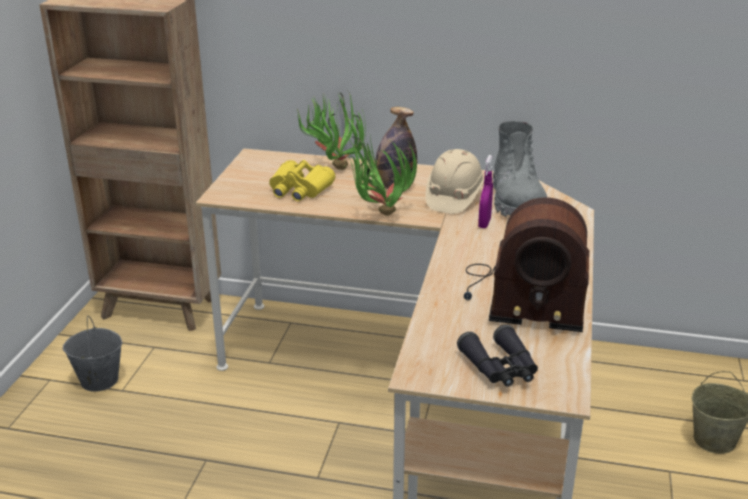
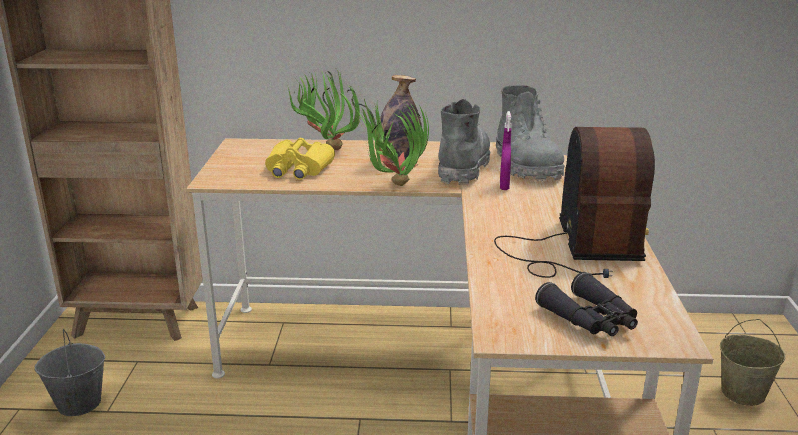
camera: 10 degrees left, 5 degrees down
beige hard hat [426,149,484,214] -> grey boot [438,99,491,185]
radio [464,197,589,332] -> radio turned 90 degrees counterclockwise [494,127,655,278]

